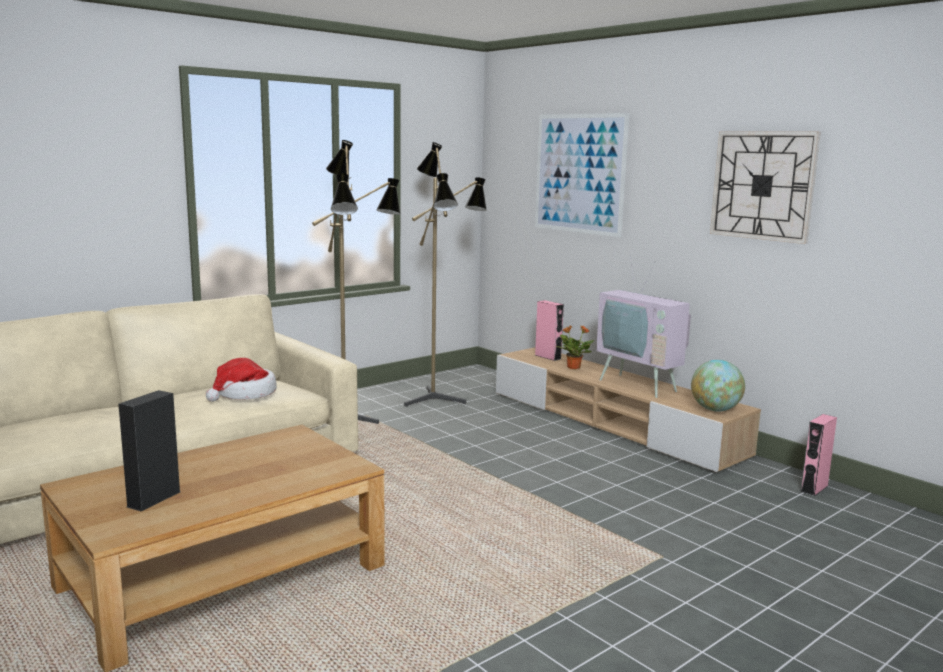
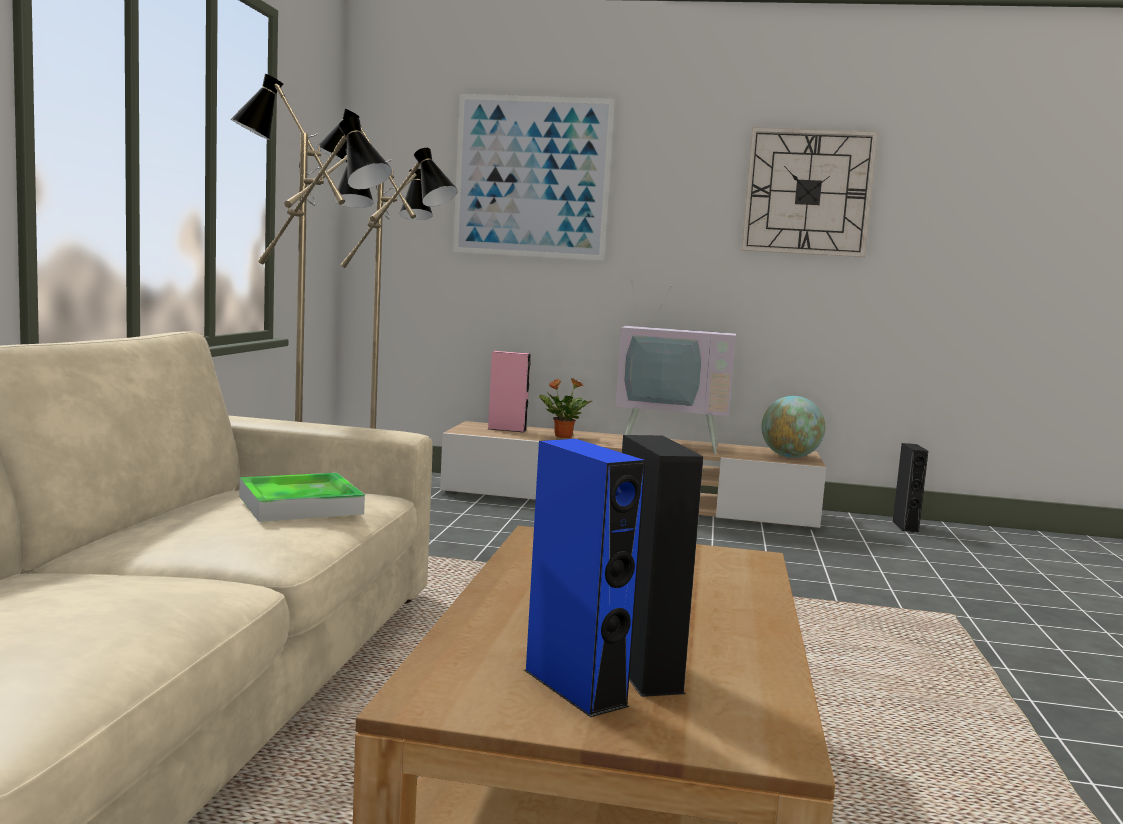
camera: 40 degrees left, 5 degrees down
hat [206,358,277,402] -> tray [239,473,365,522]
pink speaker [800,414,837,496] -> black speaker [892,443,928,533]
none -> blue speaker [524,439,645,717]

